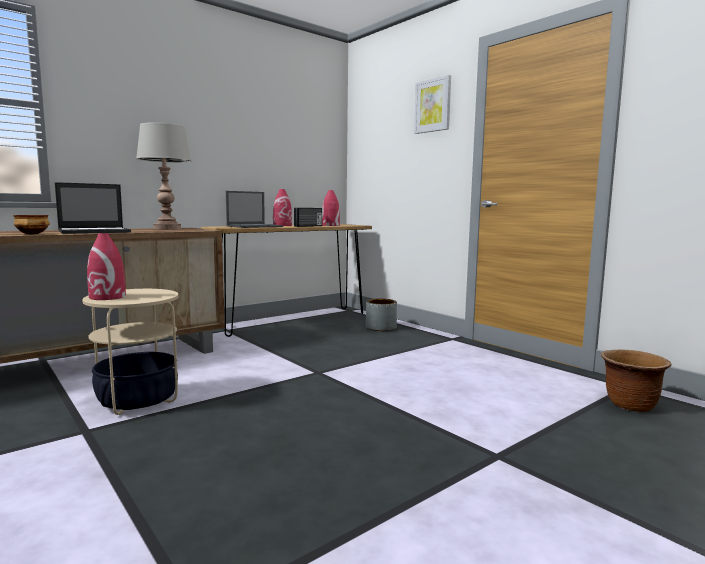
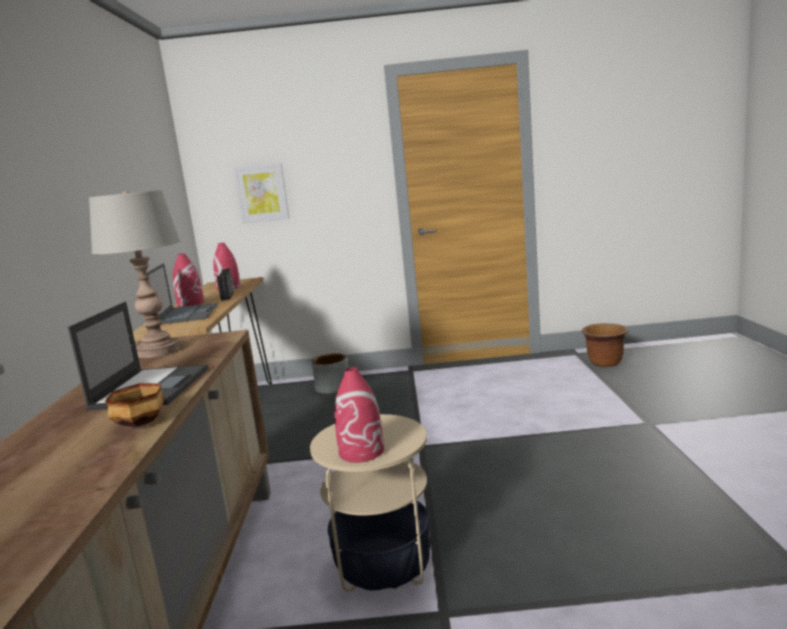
camera: 50 degrees left, 5 degrees up
picture [414,75,451,134] -> picture moved to [233,163,289,223]

